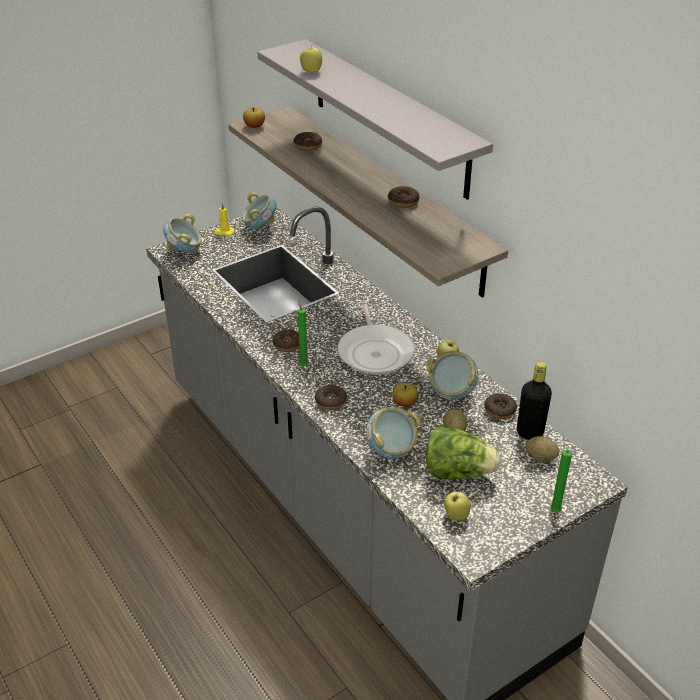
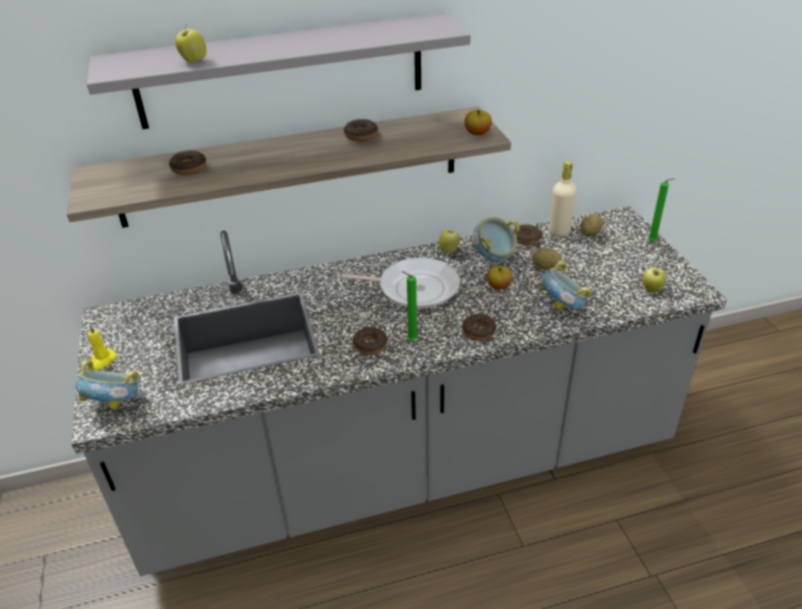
camera: 70 degrees left, 0 degrees up
bowl [242,192,276,229] -> none
apple [243,107,265,128] -> apple moved to [464,110,492,135]
lettuce [426,426,500,480] -> none
black bottle [517,362,552,440] -> beige bottle [549,161,577,237]

